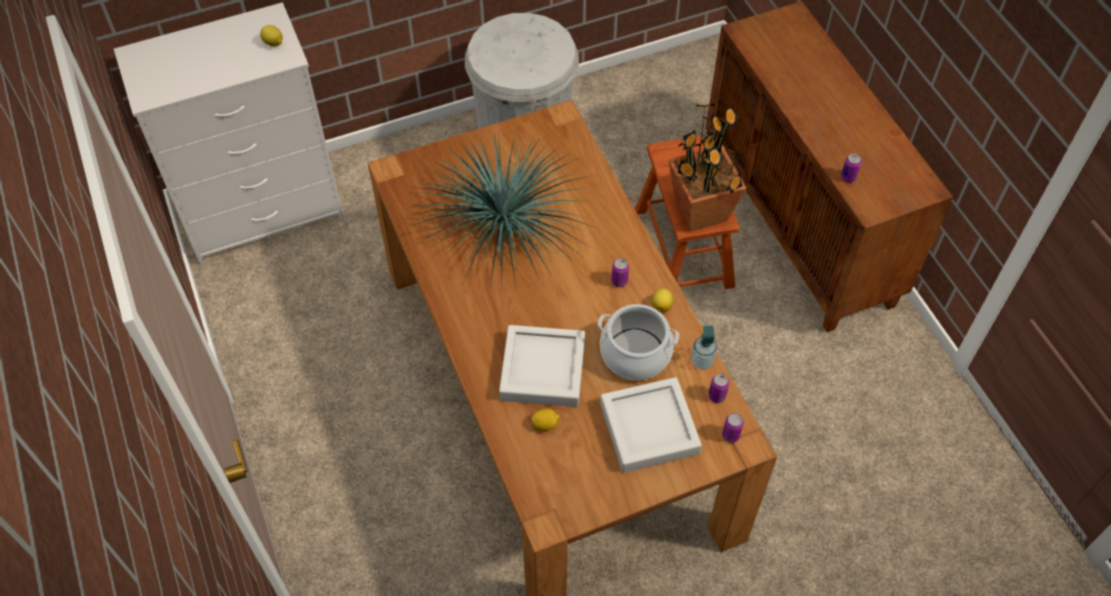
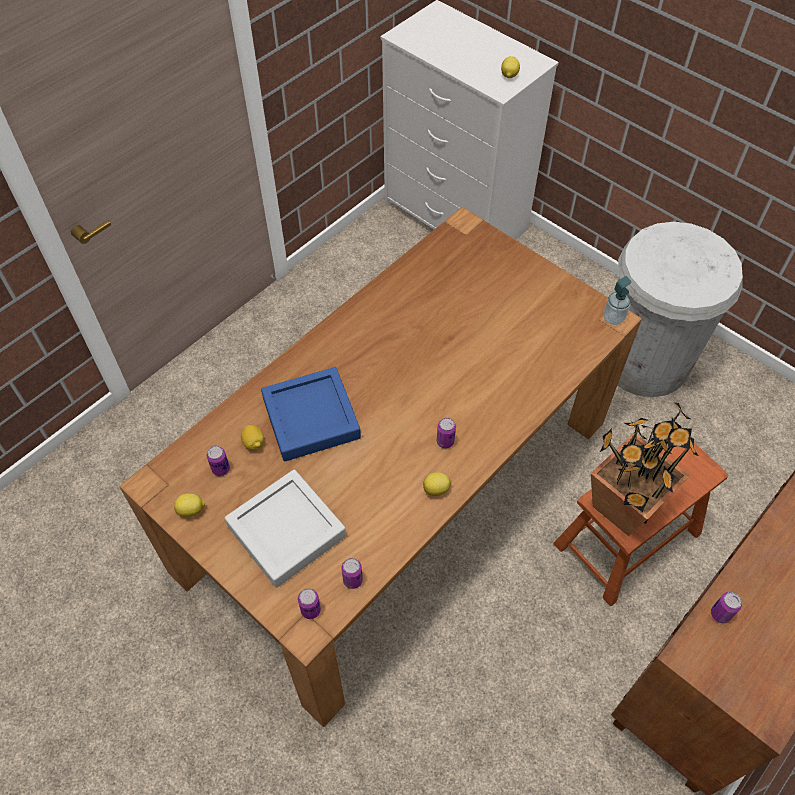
camera: 65 degrees right, 0 degrees up
potted plant [402,134,596,290] -> none
grey tray [499,325,585,407] -> blue tray [261,367,361,461]
cooking pot [598,304,679,381] -> none
soap dispenser [691,325,717,370] -> soap dispenser moved to [603,276,631,325]
none -> lemon [174,493,205,517]
none -> can [207,446,230,476]

